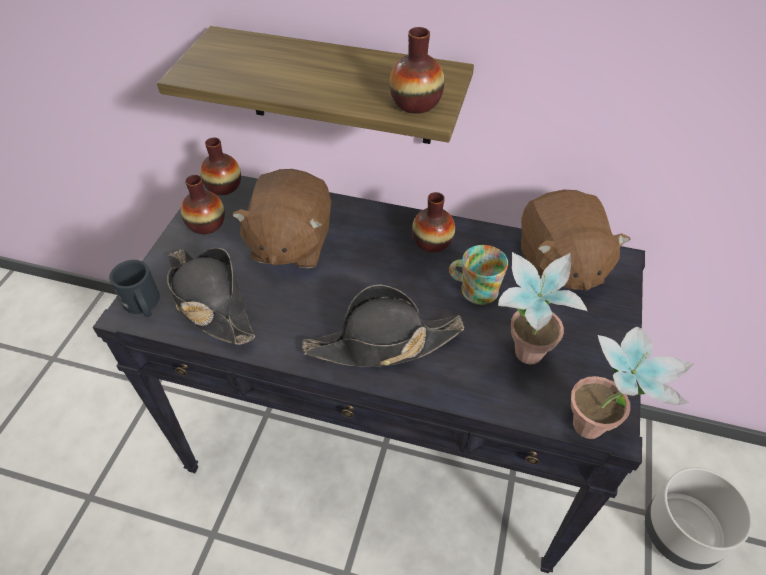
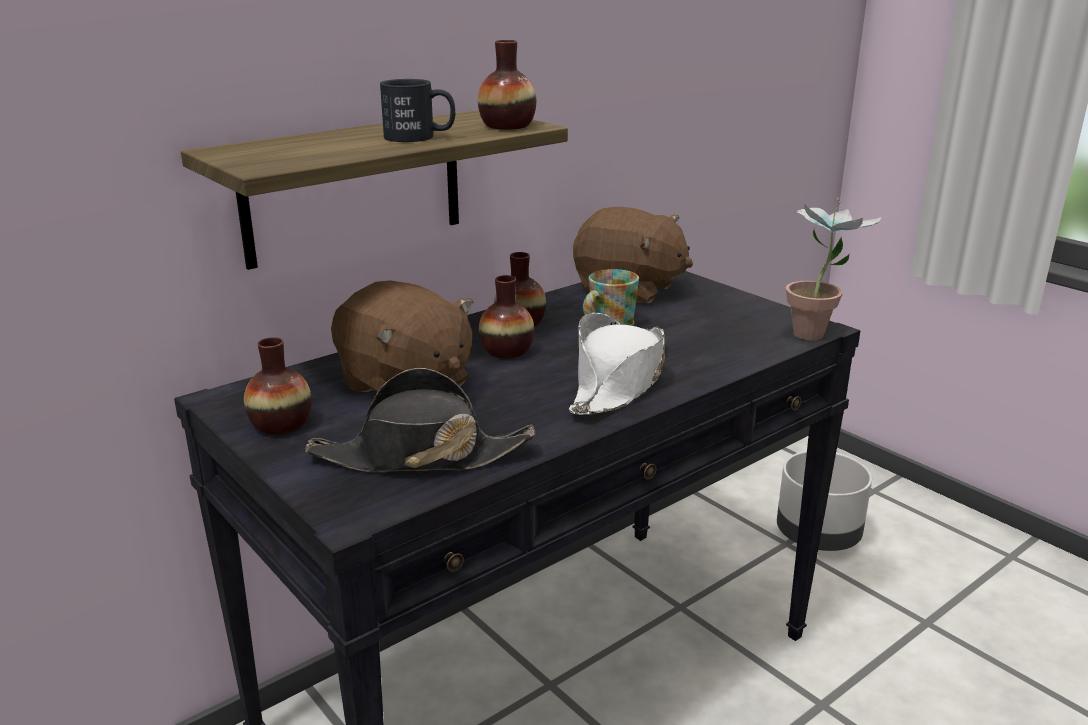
camera: 55 degrees left, 25 degrees down
black mug [109,260,160,317] -> black mug moved to [380,79,455,142]
vase [200,138,241,195] -> vase moved to [479,275,534,358]
black hat [302,285,464,367] -> white hat [569,313,665,415]
potted plant [498,252,588,365] -> none

